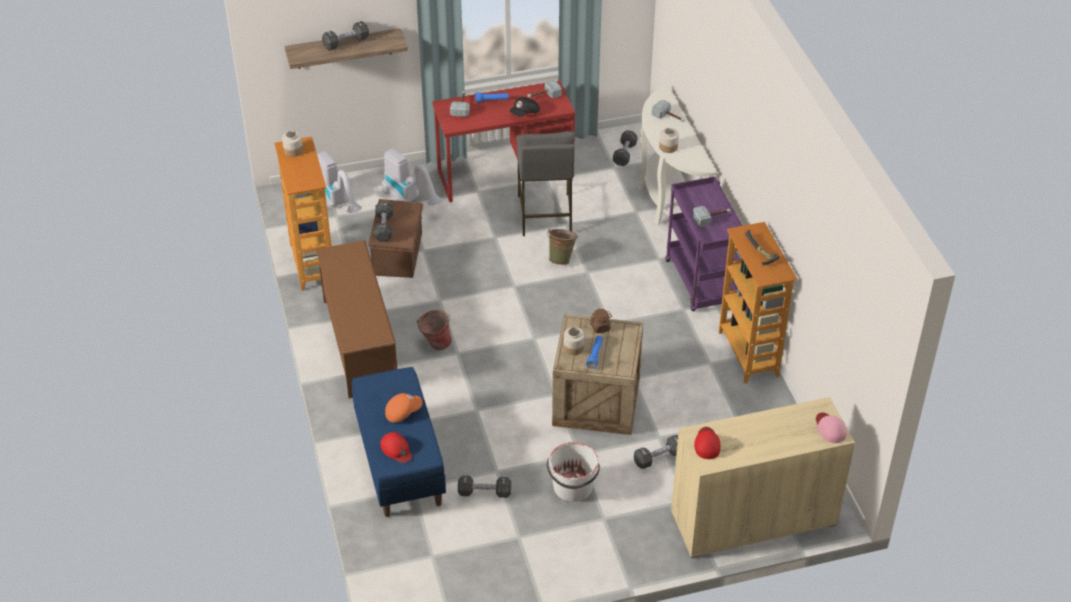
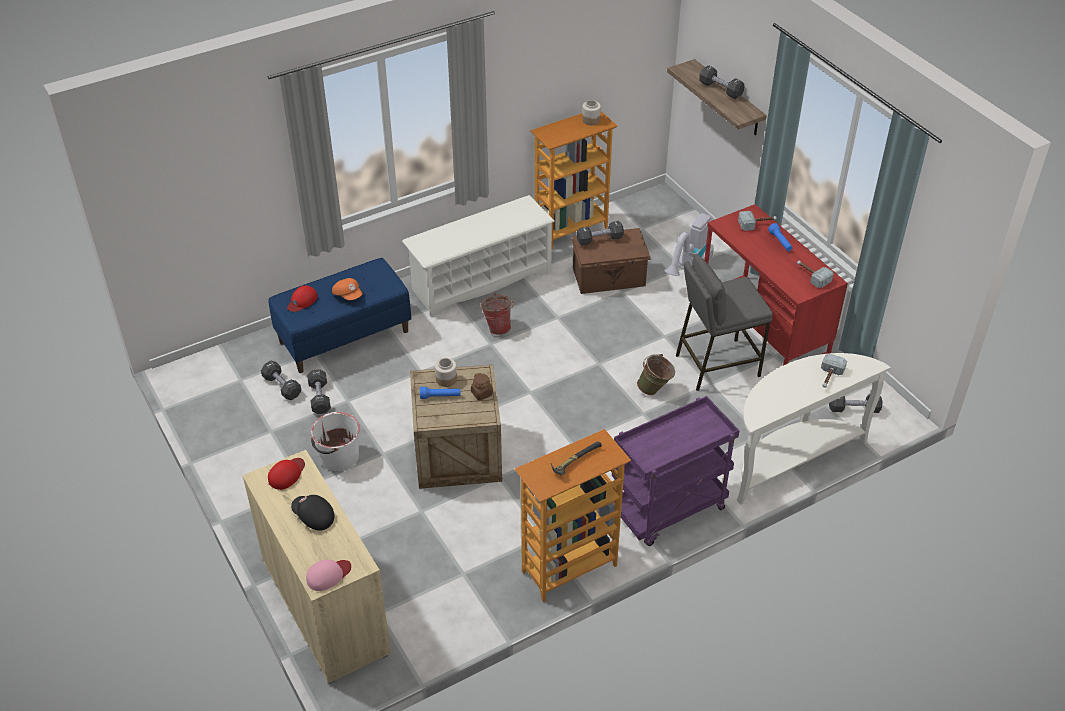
camera: 75 degrees right, 0 degrees up
brown shoe rack [316,240,397,398] -> white shoe rack [402,195,555,317]
vacuum cleaner [317,151,362,213] -> none
black cap [510,97,540,116] -> black cap moved to [291,495,334,531]
black dumbbell [634,435,678,469] -> black dumbbell moved to [261,361,301,400]
jar [659,128,679,153] -> none
hammer [692,206,731,227] -> none
red cap [694,427,721,459] -> red cap turned 45 degrees counterclockwise [268,458,305,490]

